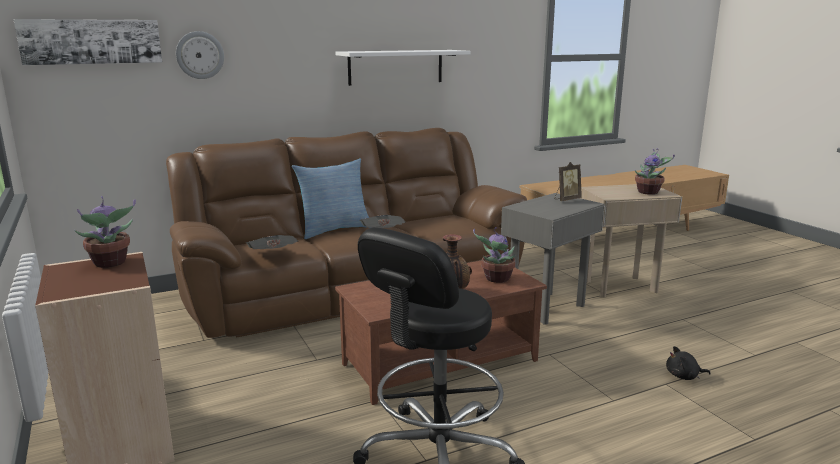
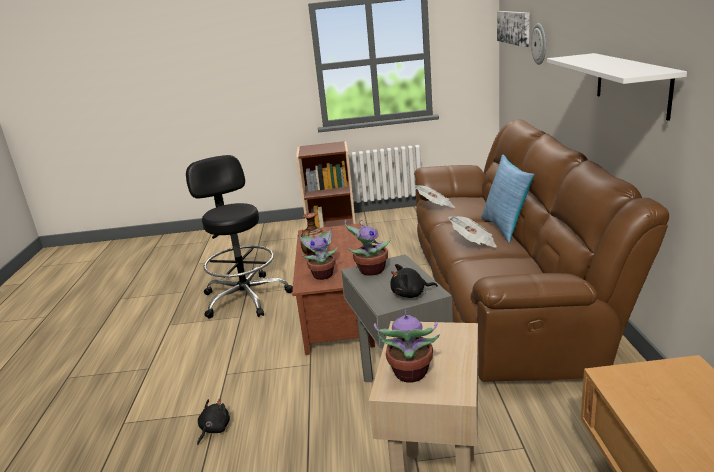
camera: 115 degrees right, 5 degrees up
potted plant [74,196,136,268] -> potted plant moved to [345,220,391,276]
picture frame [555,162,582,201] -> black plush toy [390,264,438,298]

